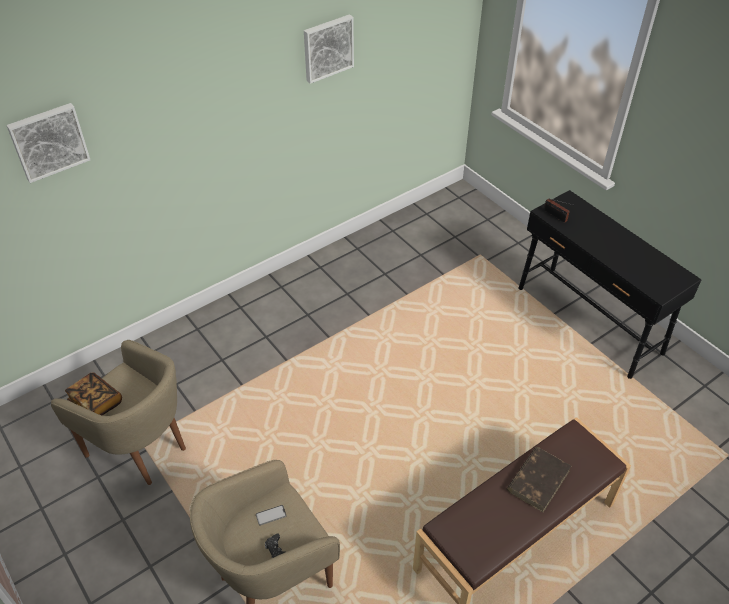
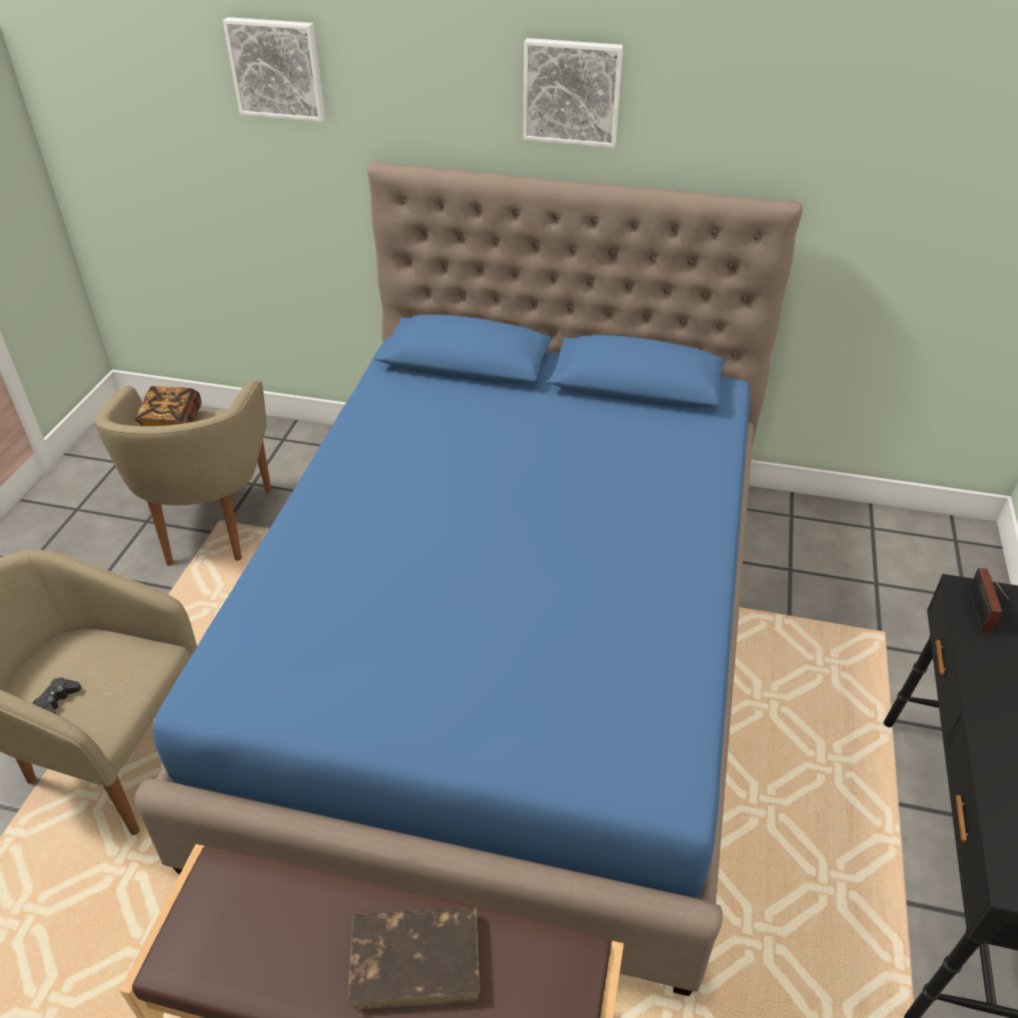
camera: 50 degrees right, 5 degrees down
phone [256,505,286,526] -> none
picture [304,14,354,84] -> picture moved to [523,38,623,148]
none -> blue bed [134,162,803,996]

